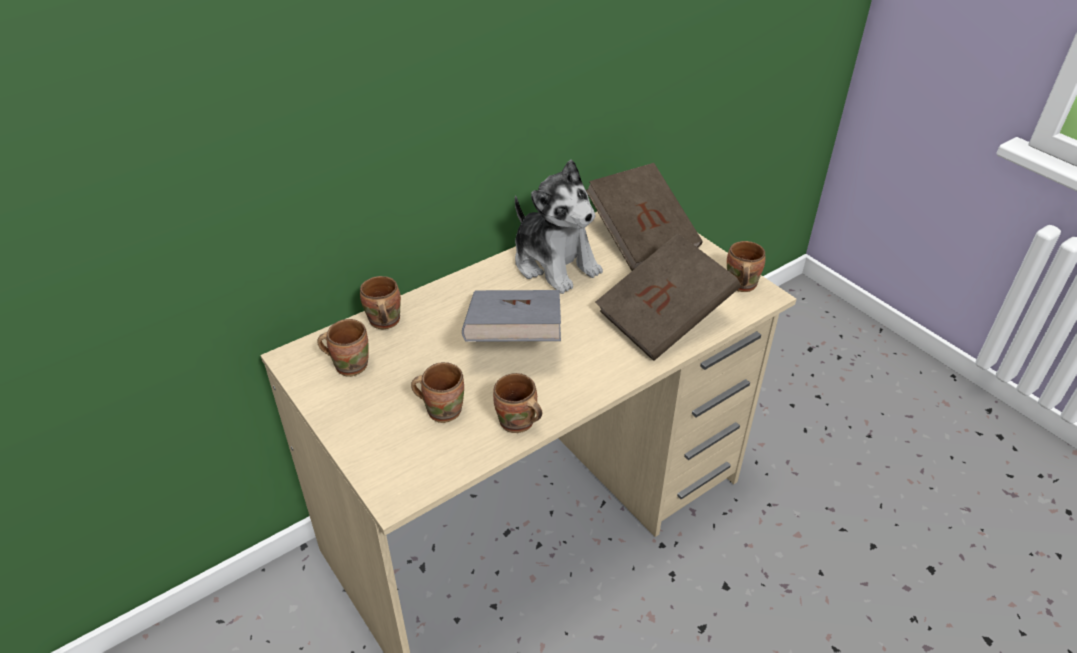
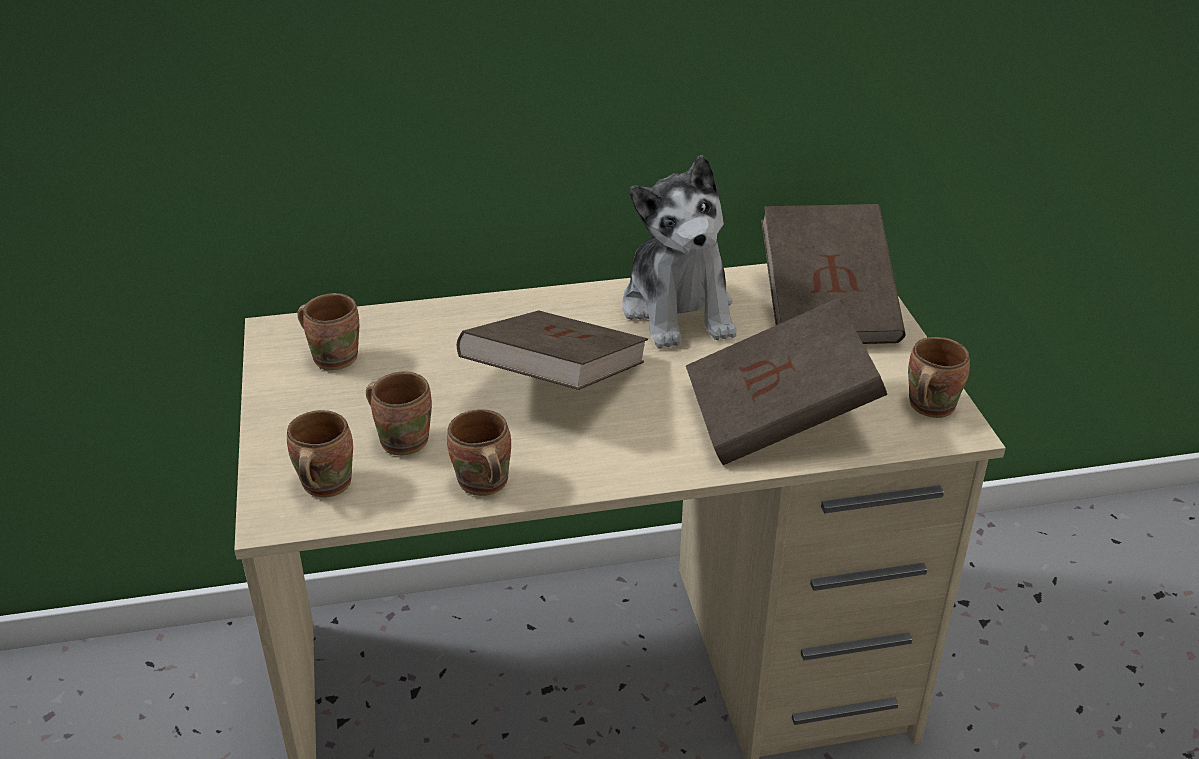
camera: 25 degrees right, 5 degrees down
brown mug [360,276,401,329] -> brown mug moved to [287,410,353,497]
grey book [462,290,561,342] -> brown book [457,311,648,390]

